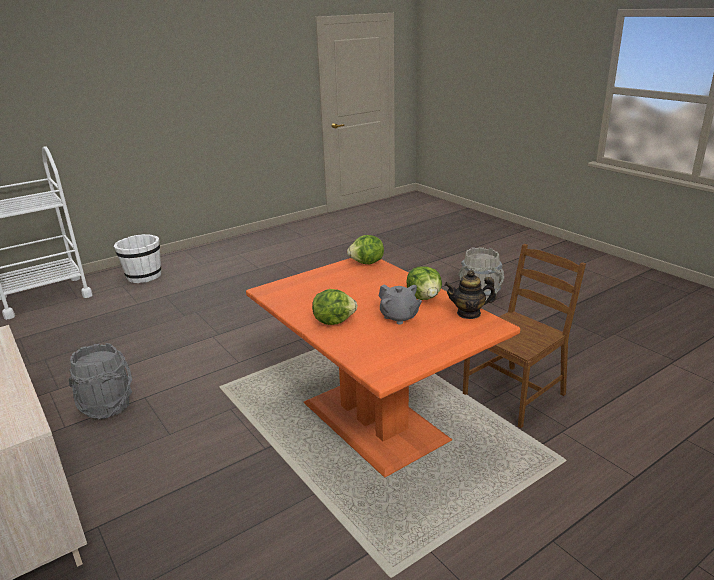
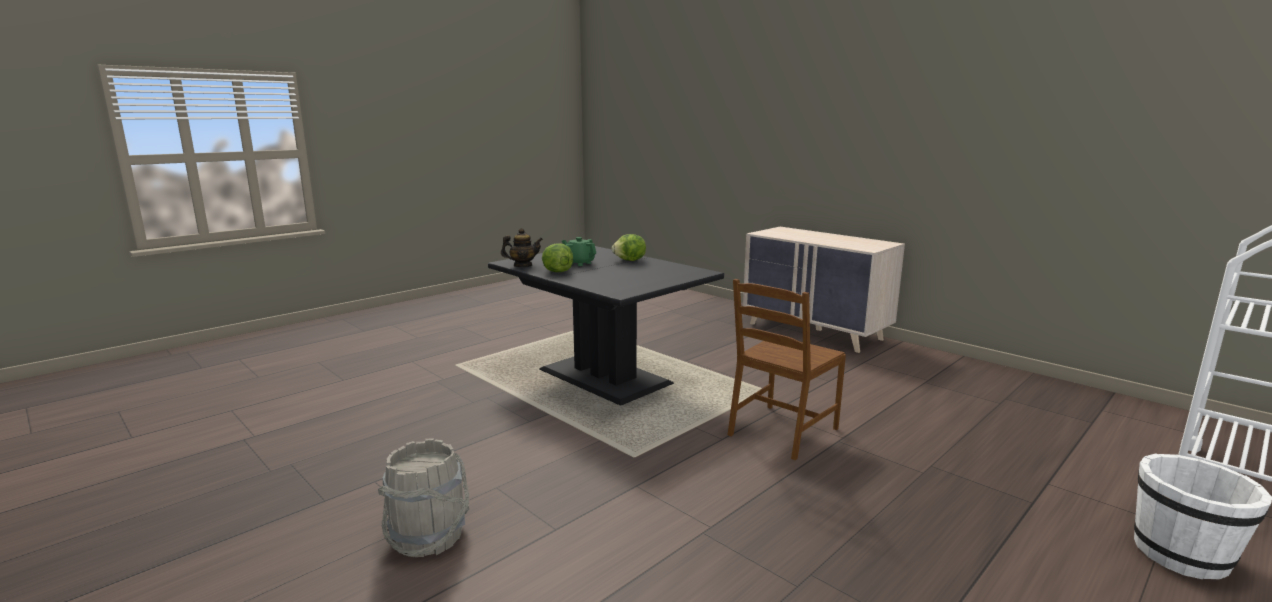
camera: 170 degrees right, 10 degrees down
grey bucket [69,343,132,419] -> none
orange dining table [246,258,520,478] -> black dining table [488,246,724,406]
lettuce [347,235,384,264] -> none
grey teapot [379,285,422,325] -> green teapot [562,237,596,266]
brown chair [463,244,586,428] -> brown chair moved to [727,279,846,460]

